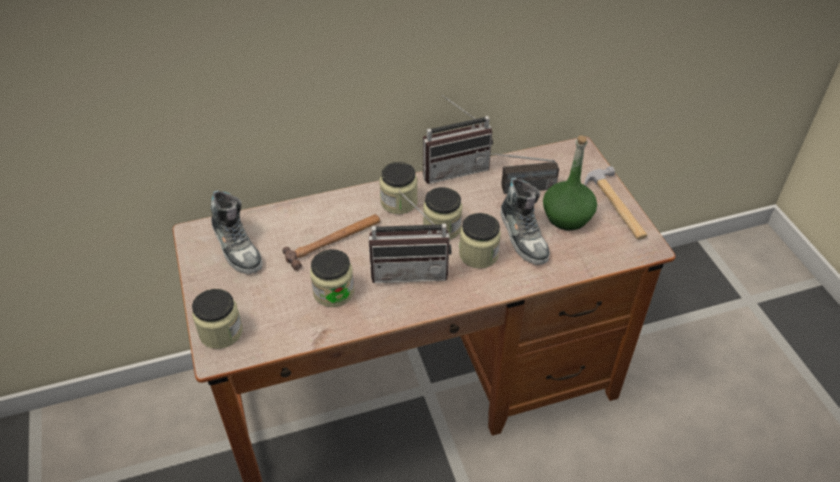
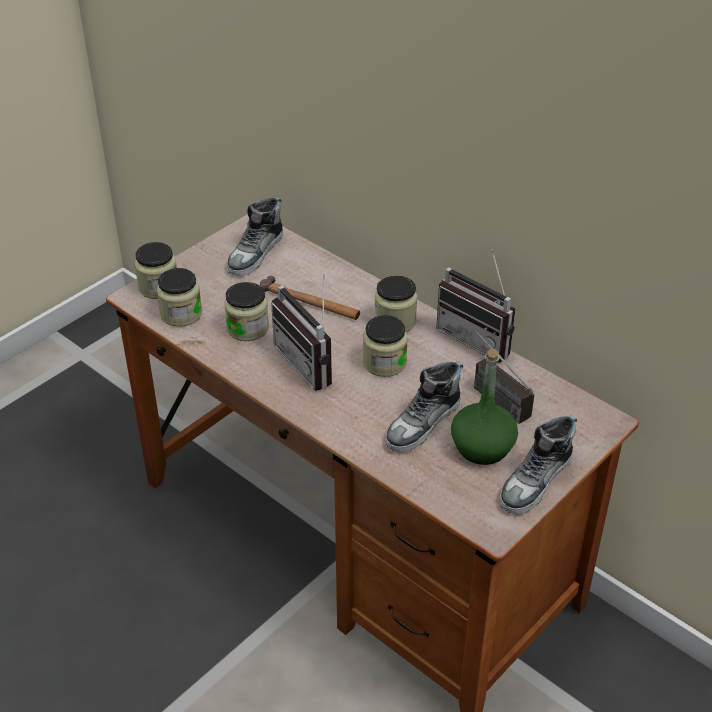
camera: 60 degrees right, 5 degrees down
jar [459,213,501,269] -> jar moved to [157,268,202,327]
hammer [584,166,647,240] -> shoe [500,415,577,515]

